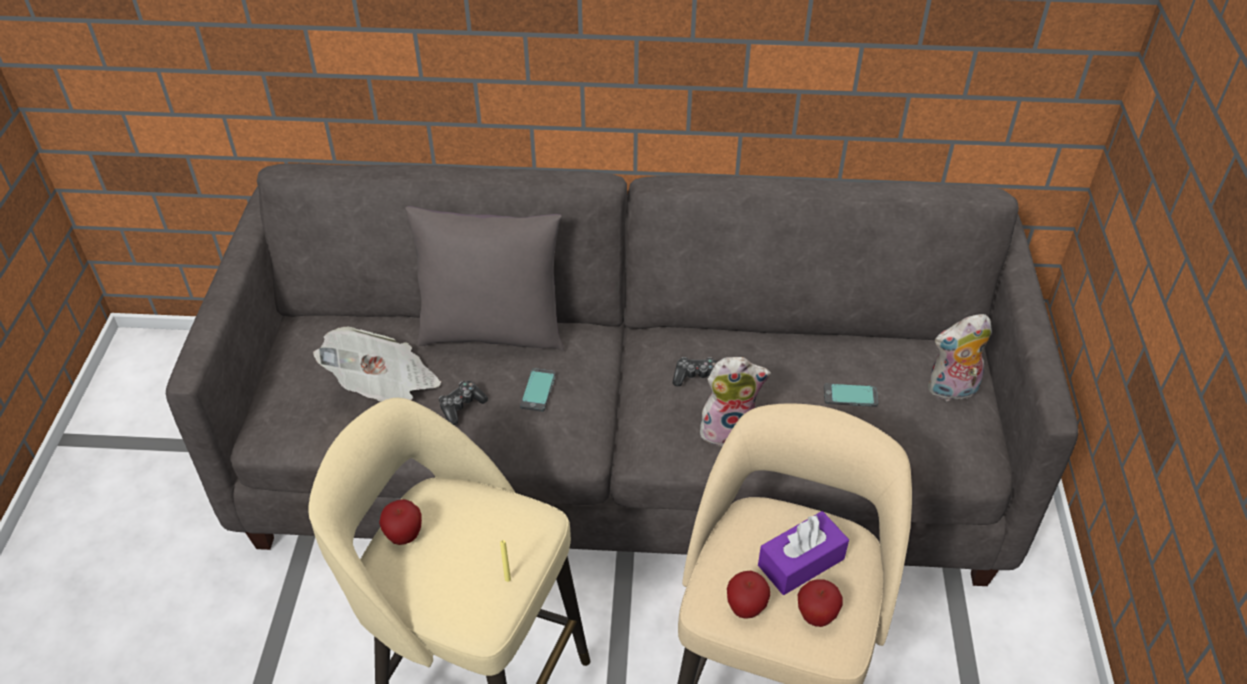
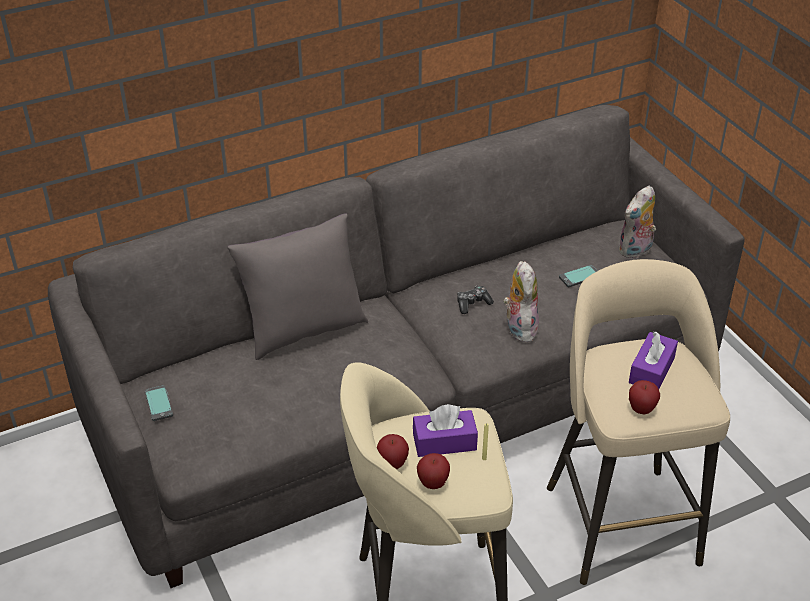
camera: 30 degrees left, 5 degrees down
newspaper [313,326,441,402] -> none
game controller [439,381,488,425] -> none
phone [520,368,556,412] -> phone moved to [145,385,173,421]
plush toy [698,357,771,447] -> plush toy turned 60 degrees counterclockwise [503,261,539,342]
apple [798,579,843,627] -> apple moved to [417,453,450,489]
none -> purple tissue box [413,404,478,457]

